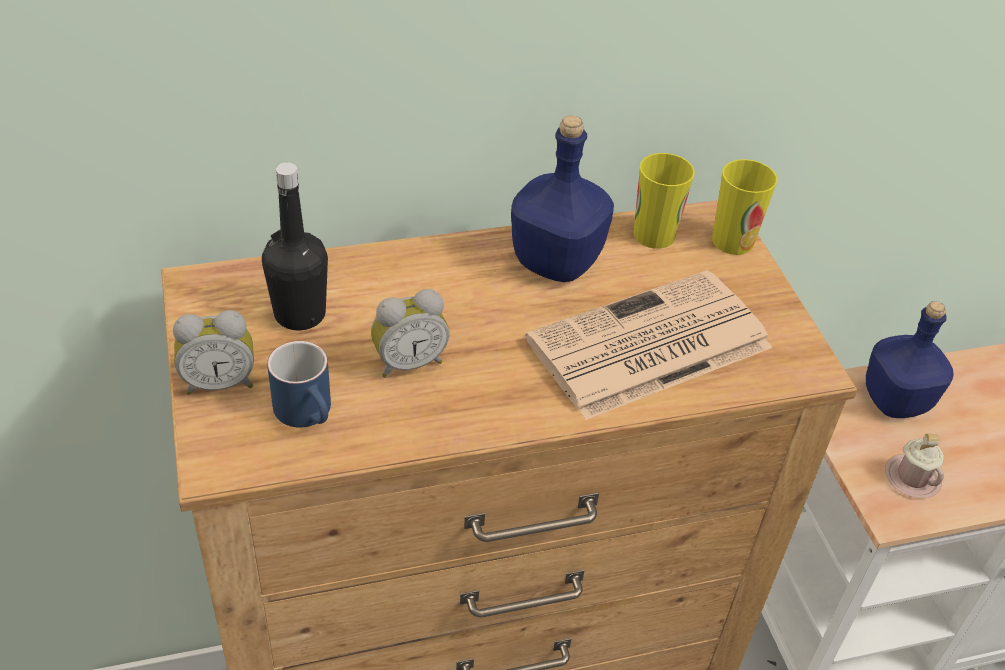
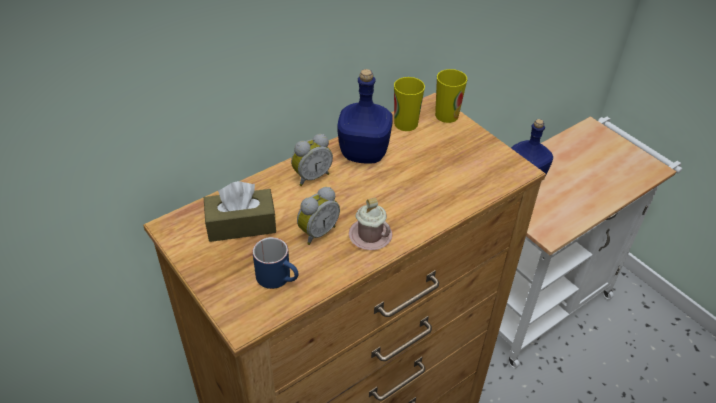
camera: 20 degrees left, 0 degrees up
alarm clock [173,310,254,395] -> alarm clock moved to [291,134,333,186]
black bottle [262,162,328,331] -> brown tissue box [204,181,276,242]
newspaper [525,270,772,420] -> none
pink mug [885,434,944,498] -> pink mug moved to [349,198,392,250]

